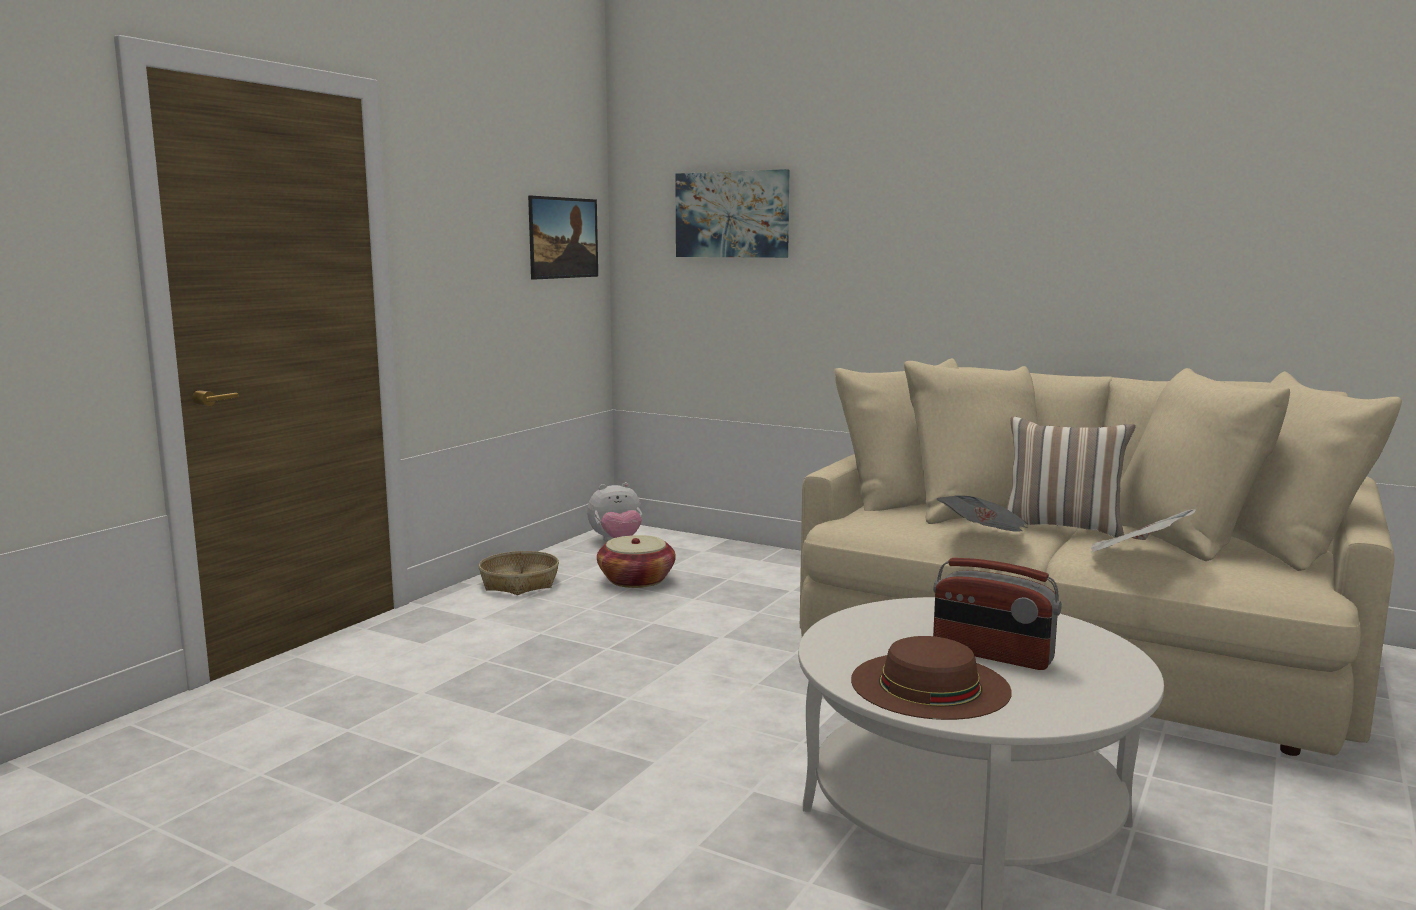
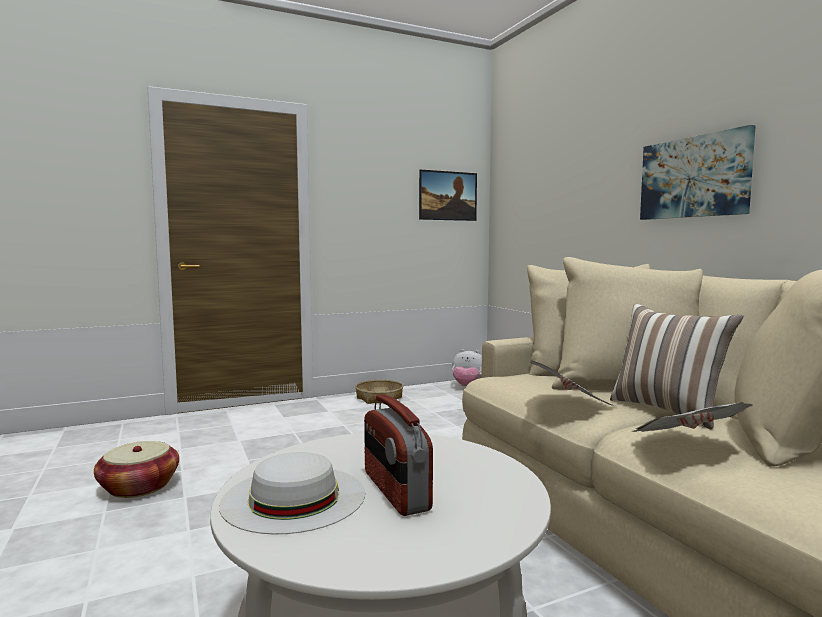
camera: 35 degrees right, 5 degrees down
basket [597,535,676,588] -> basket moved to [94,441,179,498]
picture [675,169,789,258] -> picture moved to [640,125,756,220]
brown hat [851,636,1012,720] -> white hat [219,452,365,534]

